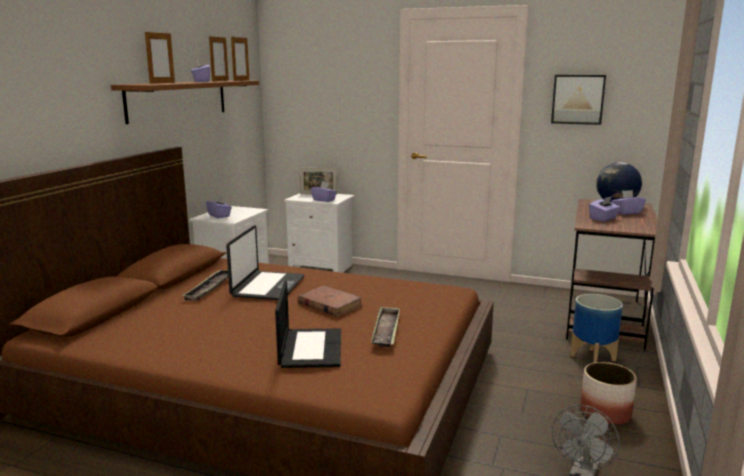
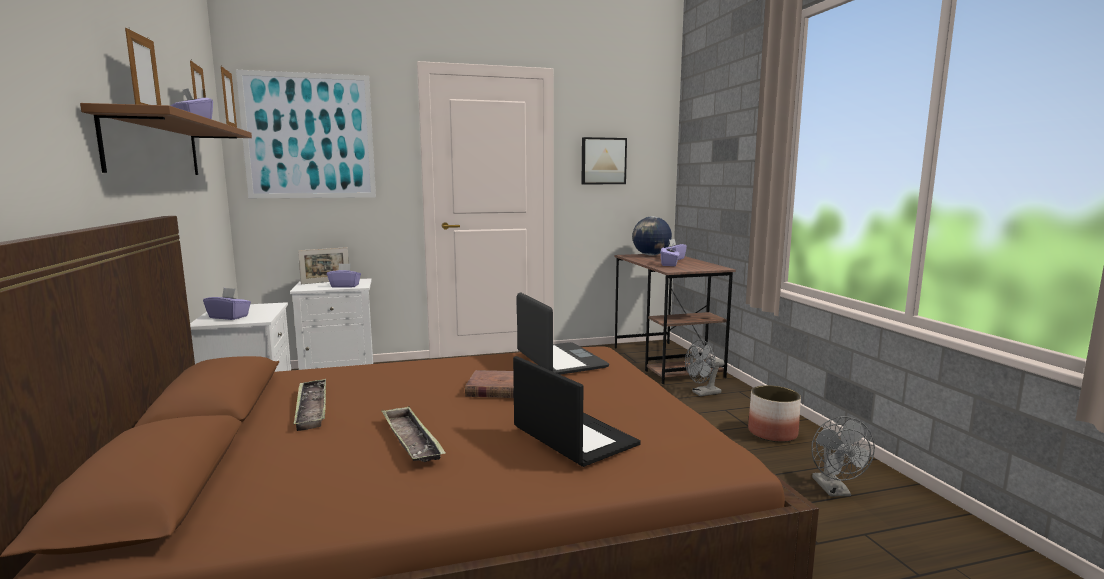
camera: 35 degrees left, 5 degrees down
laptop [226,225,304,300] -> laptop moved to [517,292,609,375]
tray [371,306,400,348] -> tray moved to [381,407,446,462]
planter [570,294,623,363] -> grey fan [685,340,725,396]
none -> picture [236,70,376,198]

